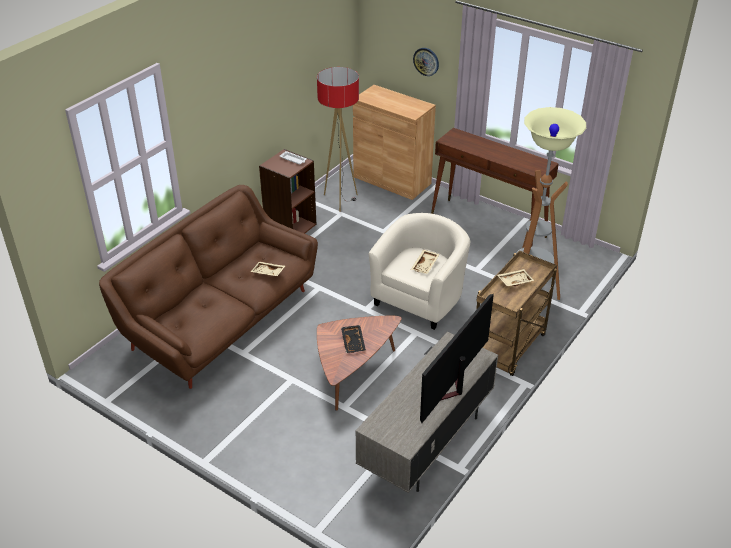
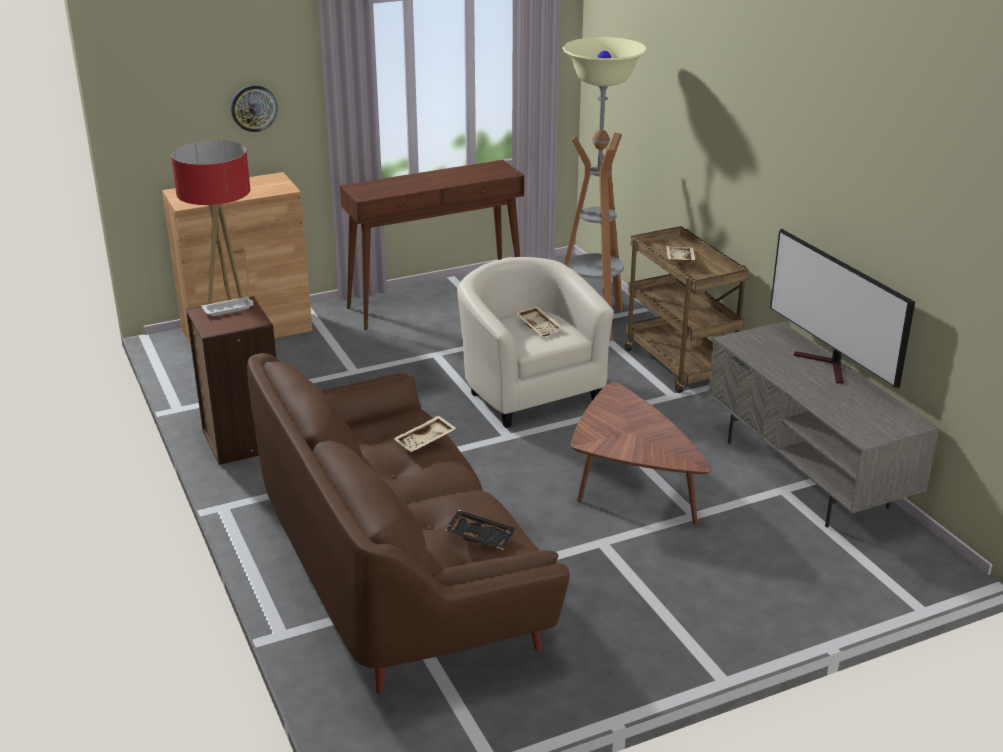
camera: 60 degrees left, 10 degrees down
black tray [341,325,366,353] -> black tray moved to [445,509,516,550]

